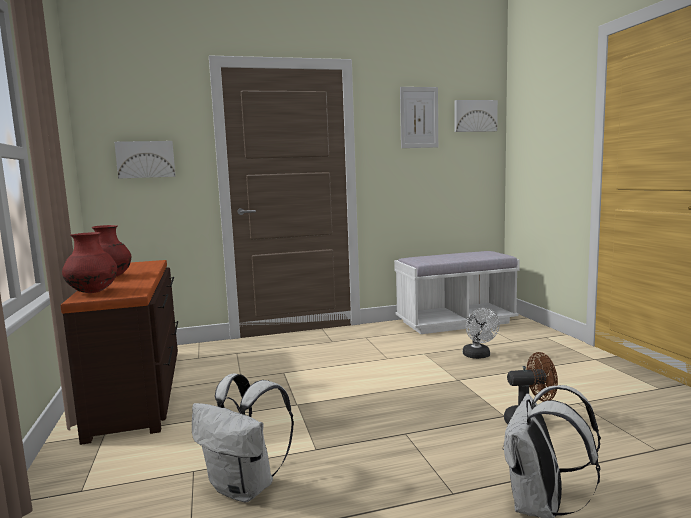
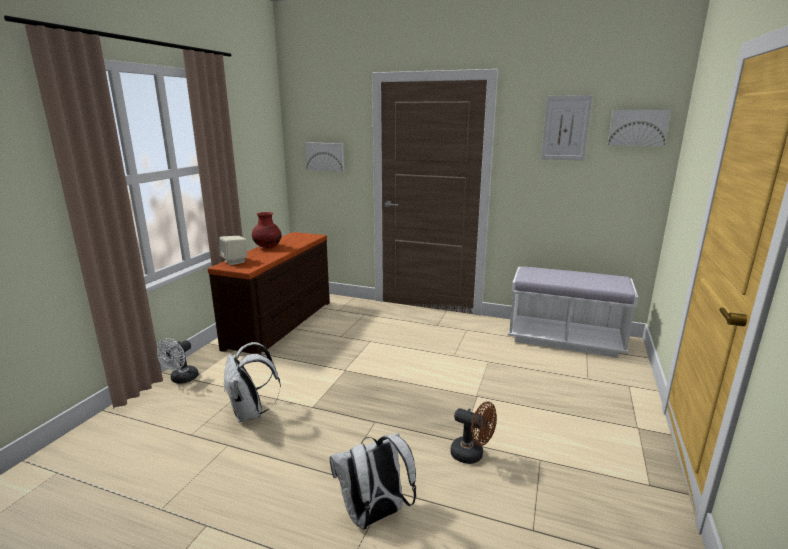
camera: 35 degrees right, 10 degrees up
red vase [62,232,117,293] -> beige speaker [219,236,247,265]
white fan [463,308,500,359] -> white fan moved to [157,338,199,384]

